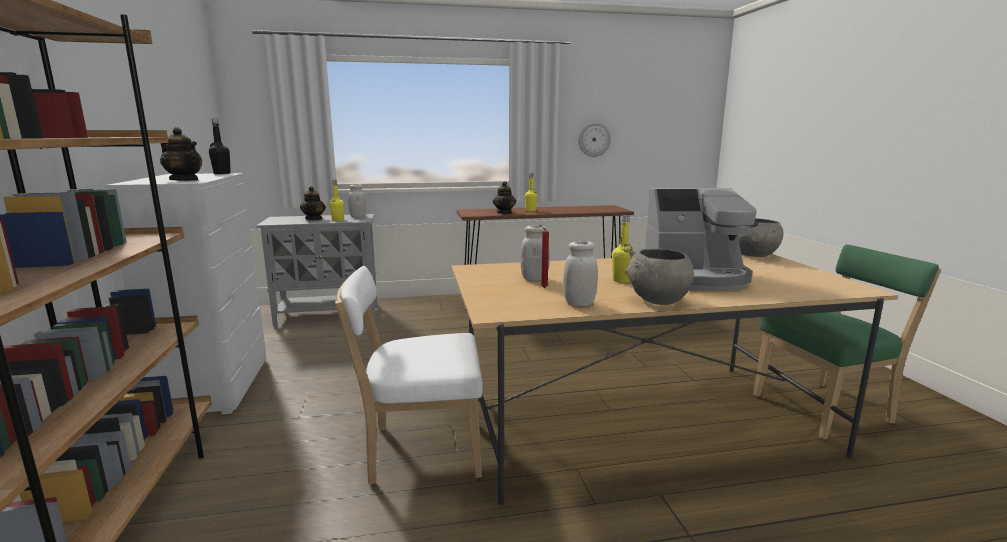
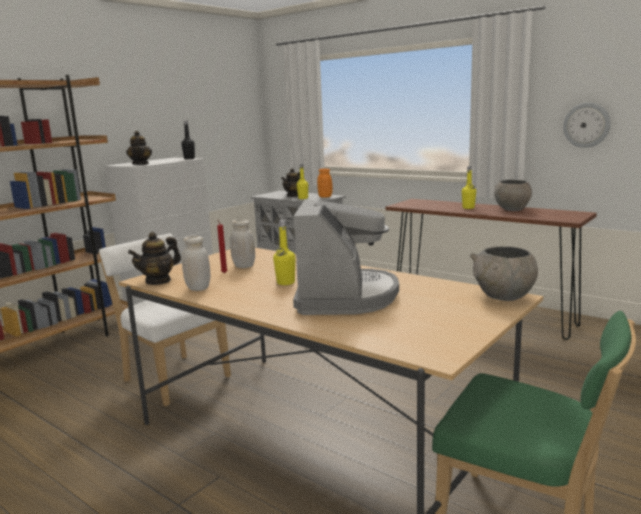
camera: 50 degrees right, 0 degrees up
white jar [348,184,366,217] -> orange jar [317,169,333,198]
teapot [493,181,516,214] -> teapot moved to [128,232,181,285]
grey bowl [625,249,694,305] -> grey bowl moved to [494,180,532,211]
coffee machine [645,188,758,291] -> coffee machine turned 135 degrees counterclockwise [293,199,399,315]

